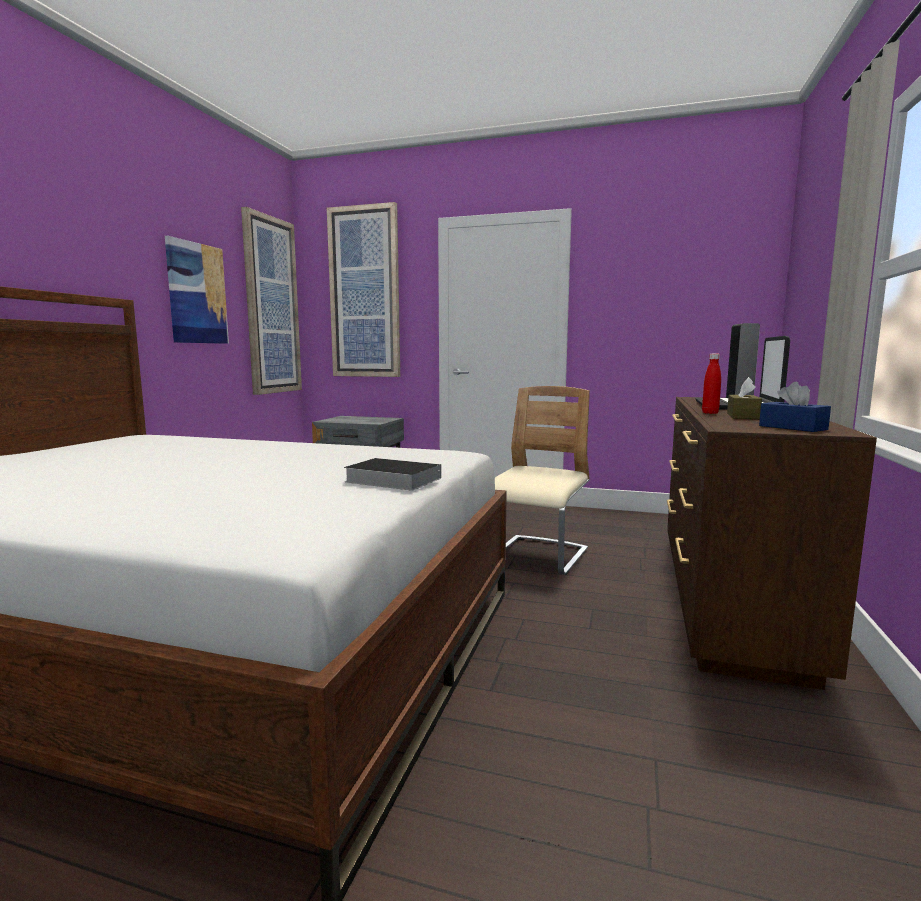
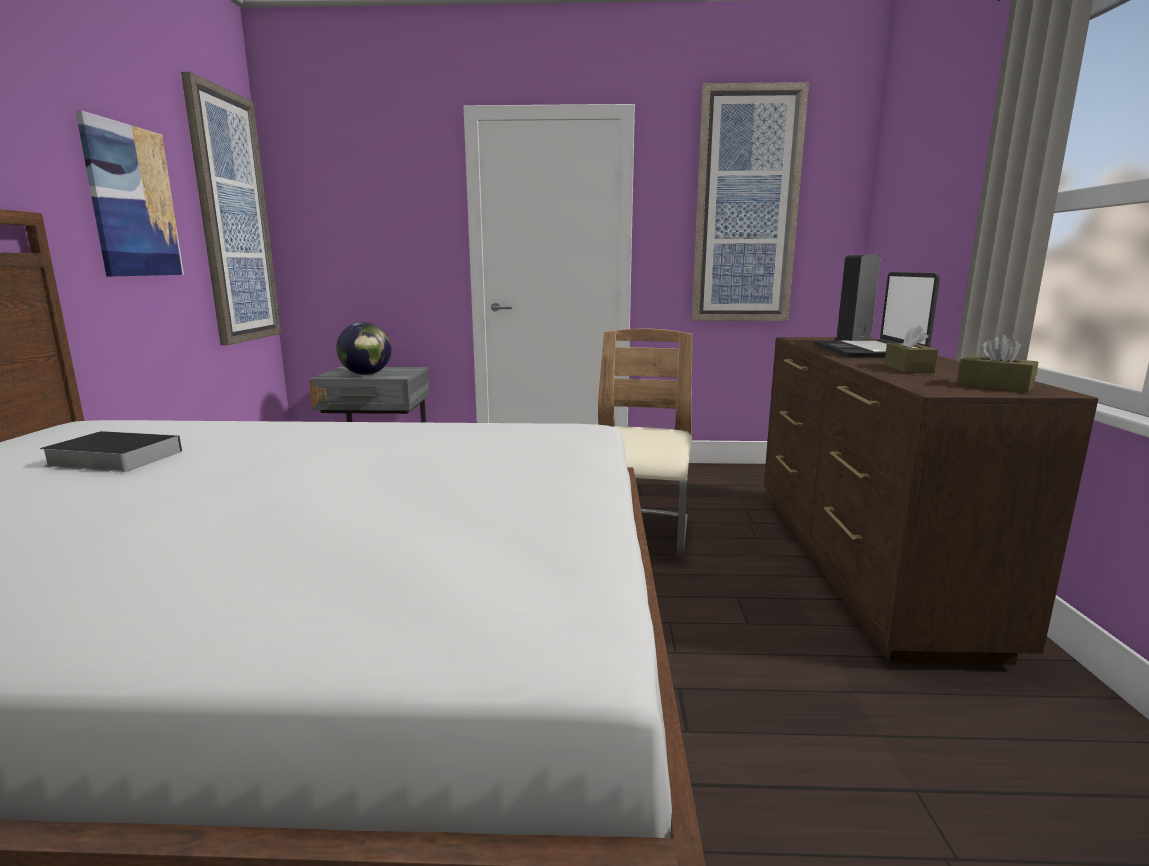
camera: 15 degrees left, 5 degrees up
picture [327,202,400,377] -> picture moved to [692,82,809,321]
book [344,458,441,491] -> book moved to [40,431,182,472]
red bottle [702,354,721,414] -> none
blue tissue box [759,382,831,432] -> brown tissue box [957,334,1038,393]
none -> globe [336,322,391,375]

